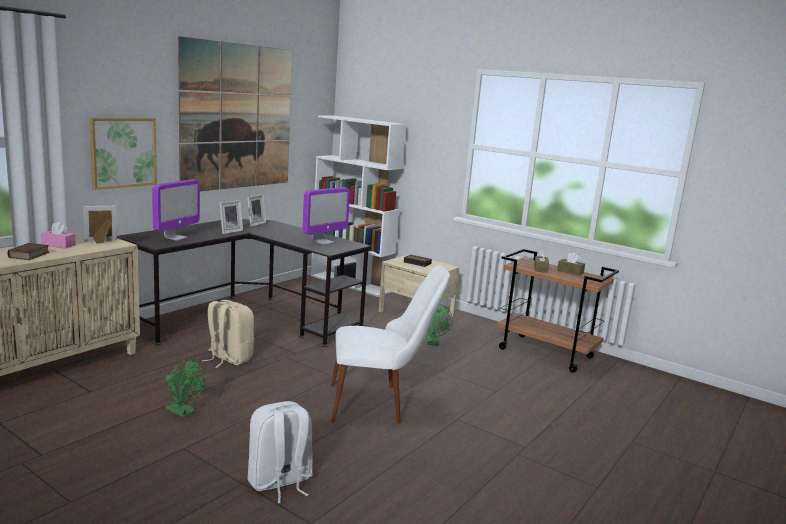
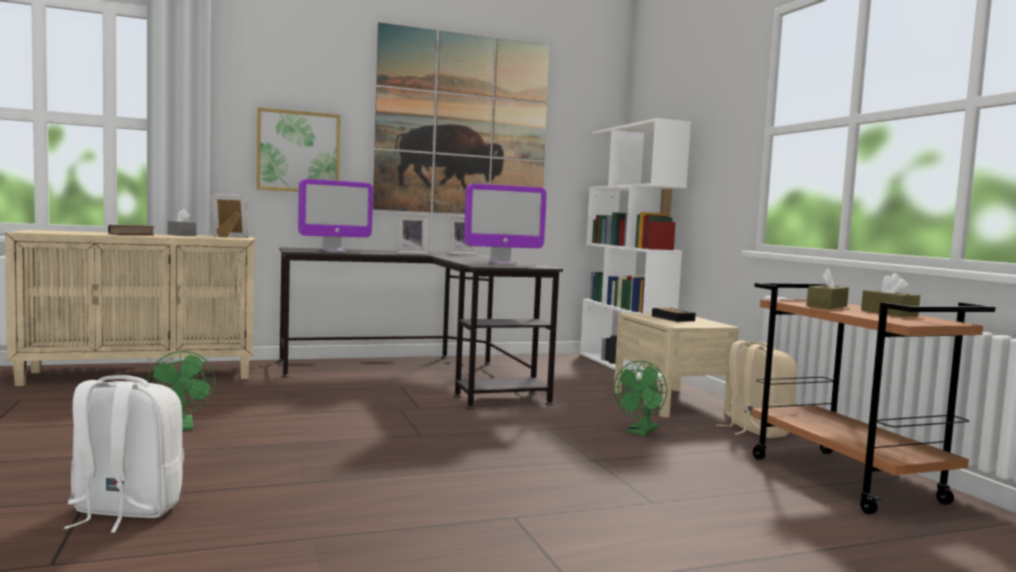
camera: 35 degrees right, 10 degrees down
pink tissue box [41,222,76,249] -> grey tissue box [168,208,196,236]
beige backpack [202,300,254,368] -> beige backpack moved to [717,341,797,438]
white chair [331,265,450,424] -> none

